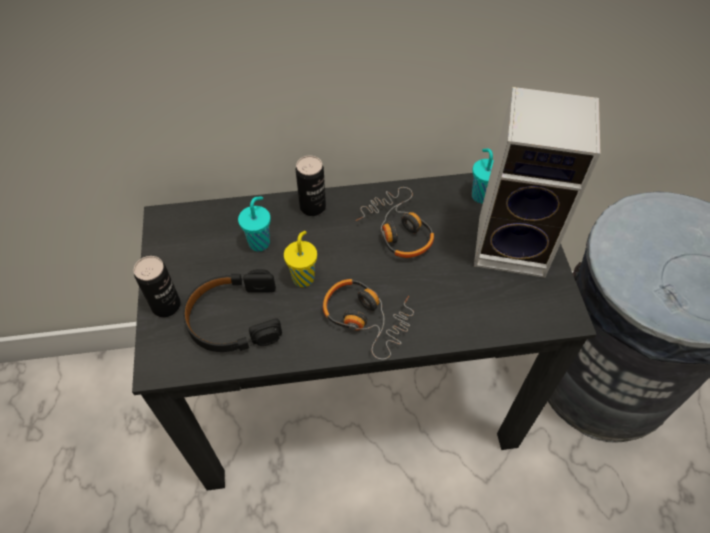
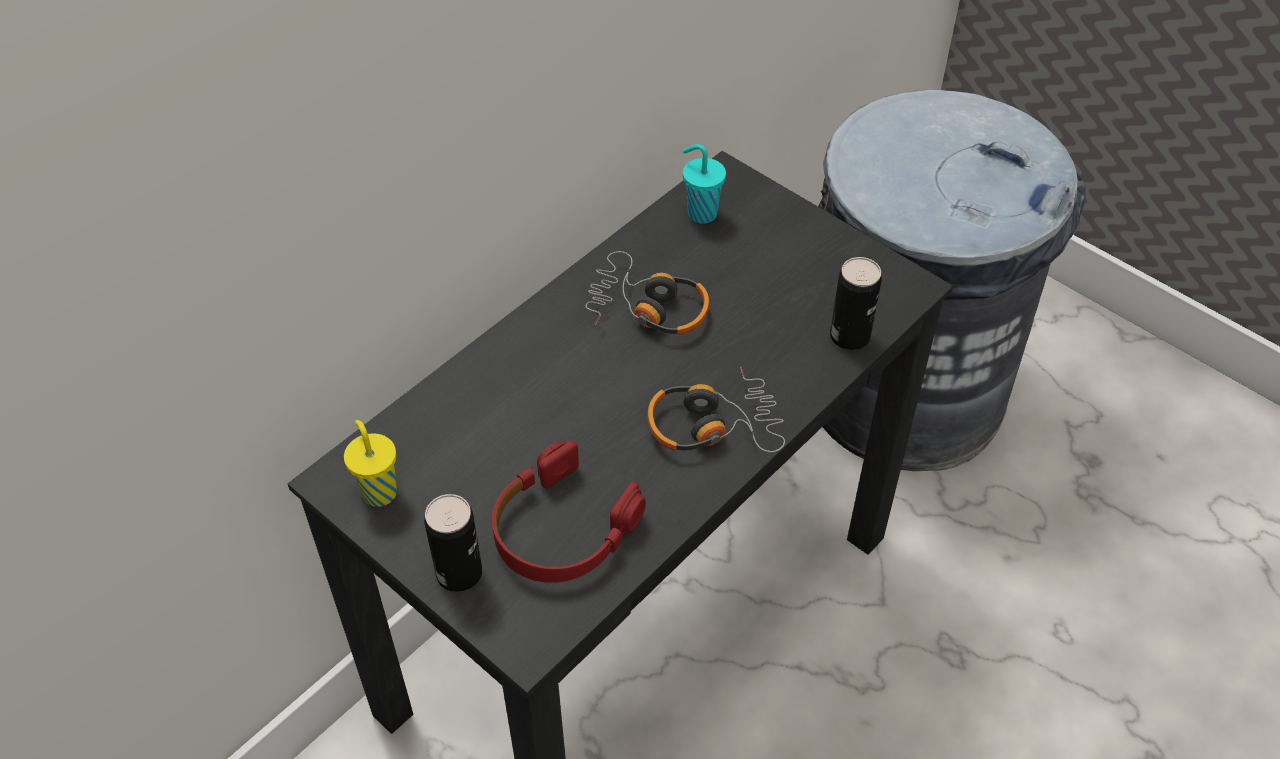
camera: 40 degrees left, 5 degrees down
black headphones [183,269,282,352] -> red headphones [492,440,646,583]
turquoise cup [238,197,271,251] -> none
yellow cup [284,231,317,287] -> yellow cup moved to [344,420,397,507]
can [296,156,326,216] -> can moved to [830,257,882,350]
speaker [474,87,601,278] -> none

